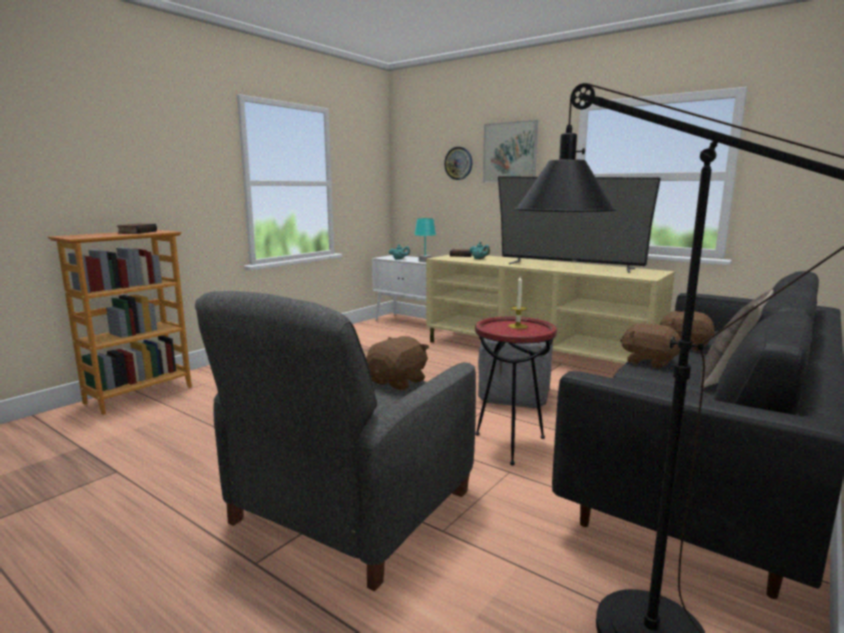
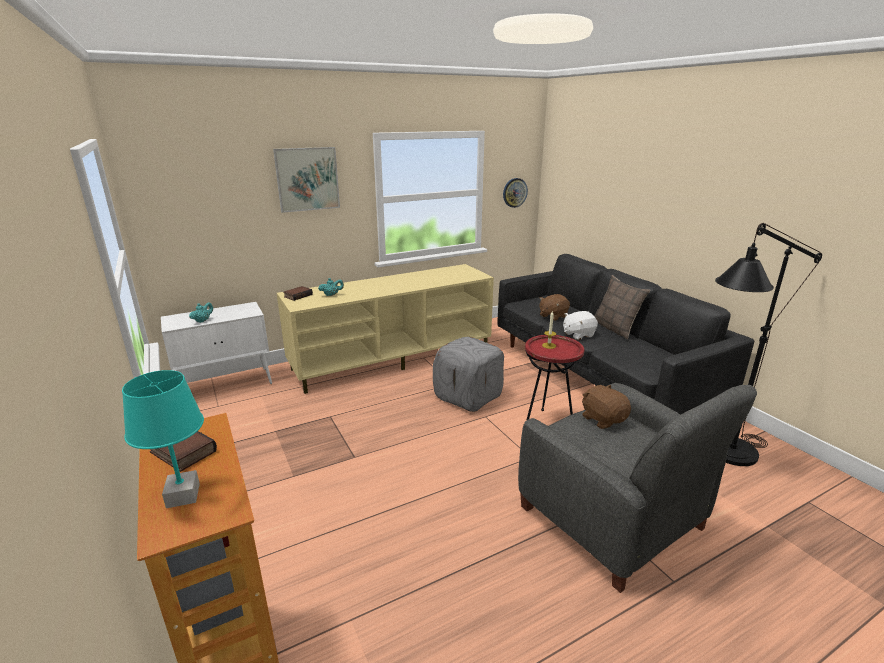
camera: 65 degrees left, 10 degrees up
turquoise table lamp [414,218,436,262] -> turquoise table lamp moved to [122,370,204,508]
wall clock [444,147,472,180] -> wall clock moved to [503,178,528,208]
television [498,176,661,273] -> none
brown plush toy [620,323,680,369] -> white plush toy [563,311,598,340]

